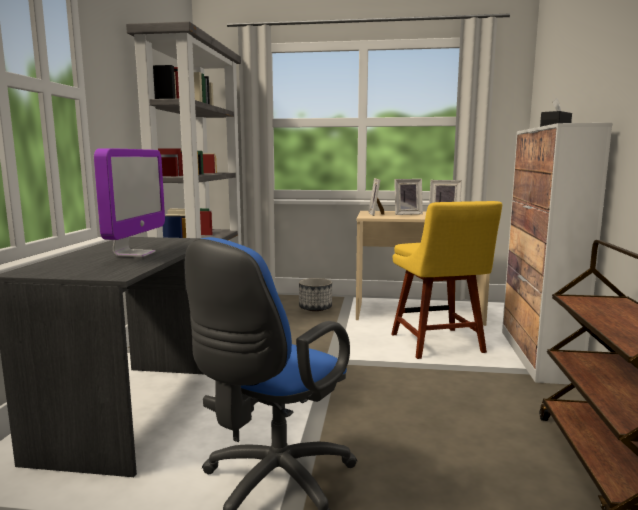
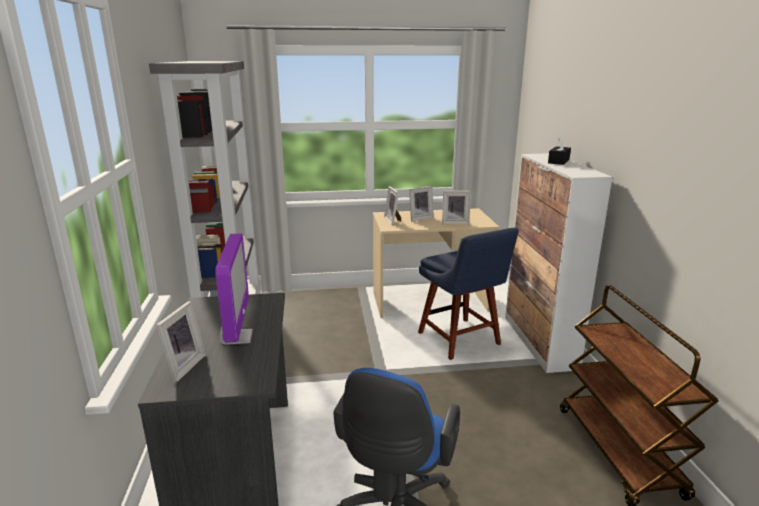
camera: 15 degrees left, 10 degrees up
planter [299,278,332,311] -> none
yellow chair [391,201,502,359] -> blue chair [418,228,519,360]
none -> picture frame [156,301,206,382]

